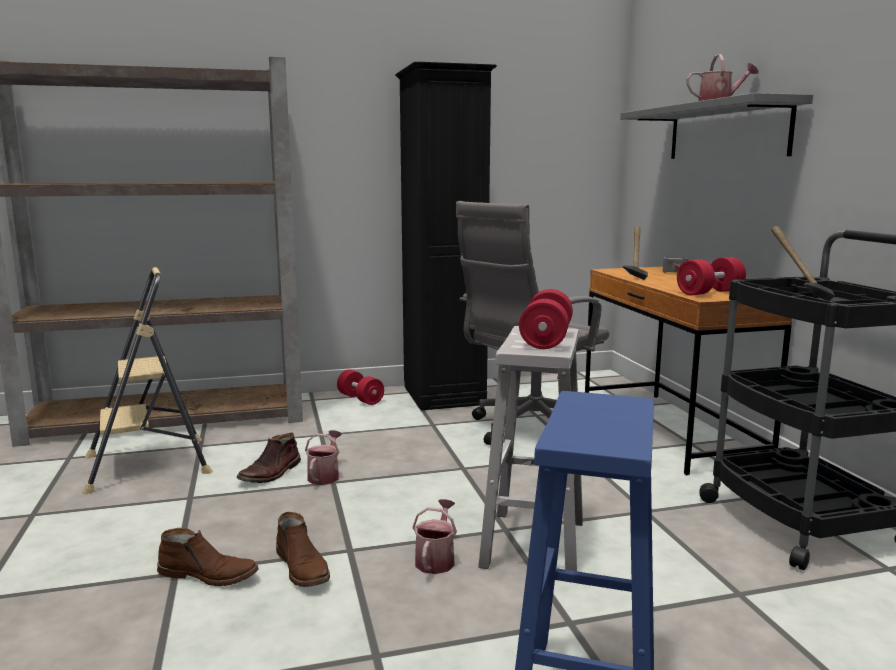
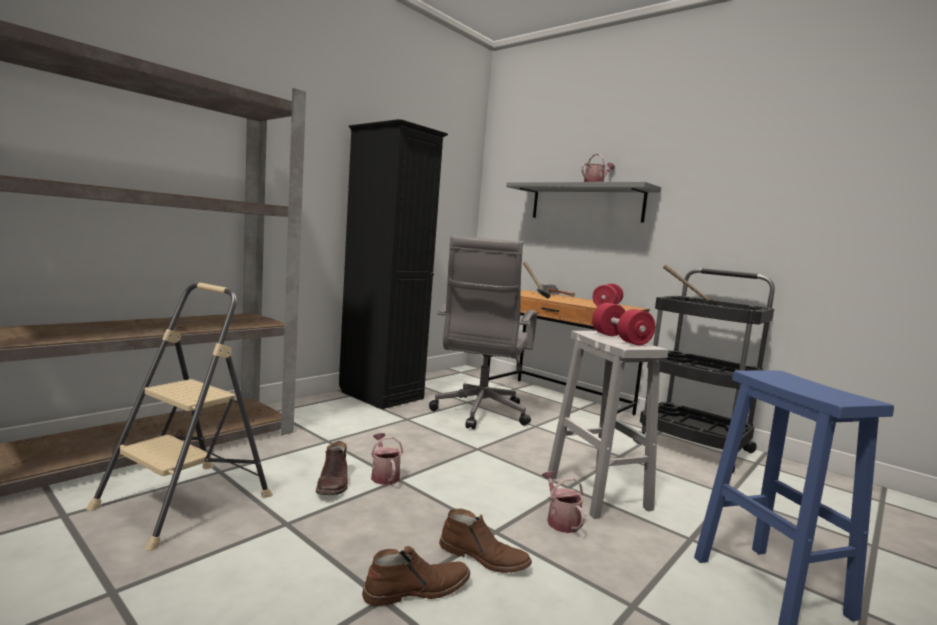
camera: 35 degrees left, 5 degrees down
red dumbbell [337,369,384,405] -> none

